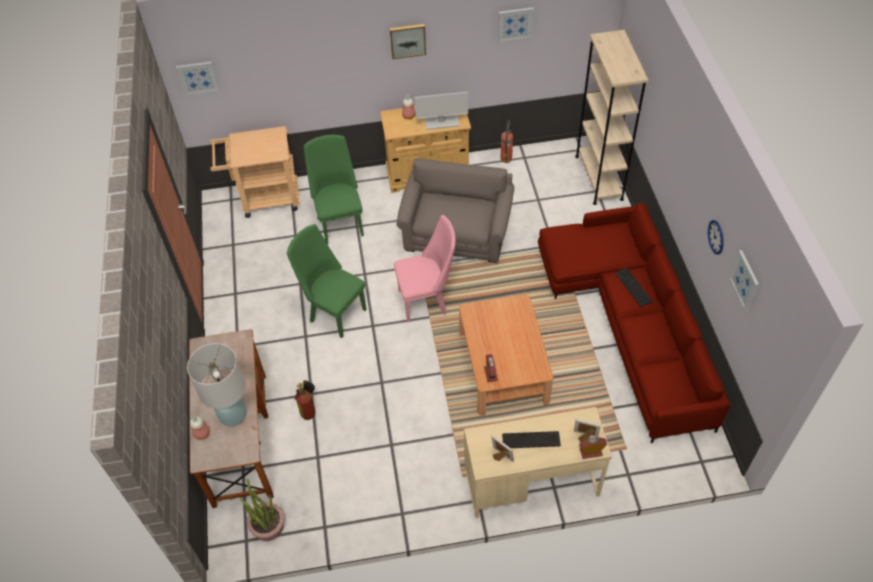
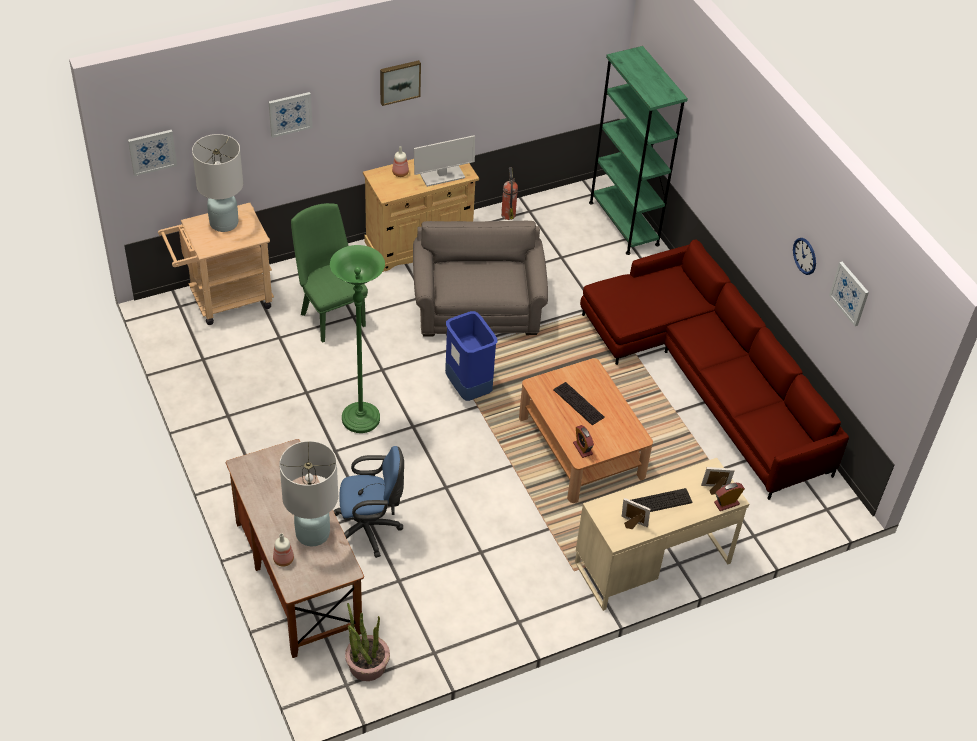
camera: 20 degrees left, 5 degrees down
green chair [287,224,367,338] -> green floor lamp [330,245,385,433]
fire extinguisher [295,380,315,420] -> blue office chair [334,446,404,558]
pink chair [394,215,456,322] -> blue trash can [445,311,498,401]
picture [498,7,534,43] -> picture moved to [269,92,312,138]
beige bookcase [575,30,649,205] -> green bookcase [589,46,688,255]
keyboard [615,268,653,307] -> keyboard moved to [553,382,605,425]
none -> white table lamp [192,134,243,232]

